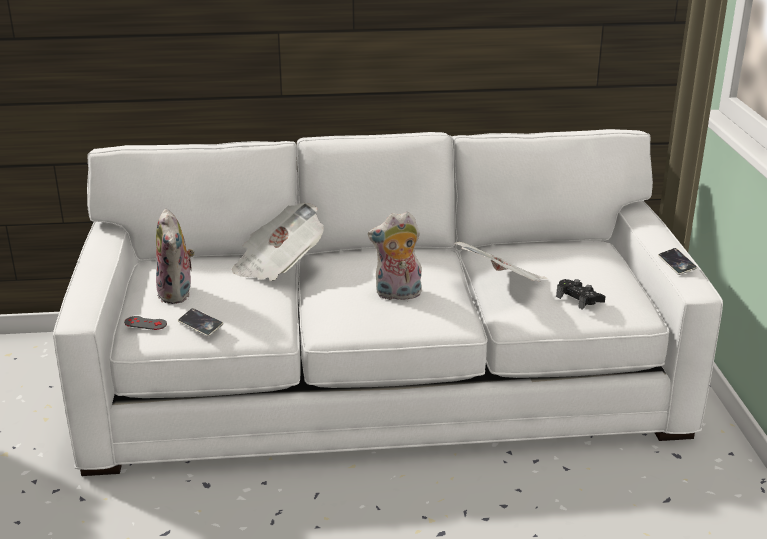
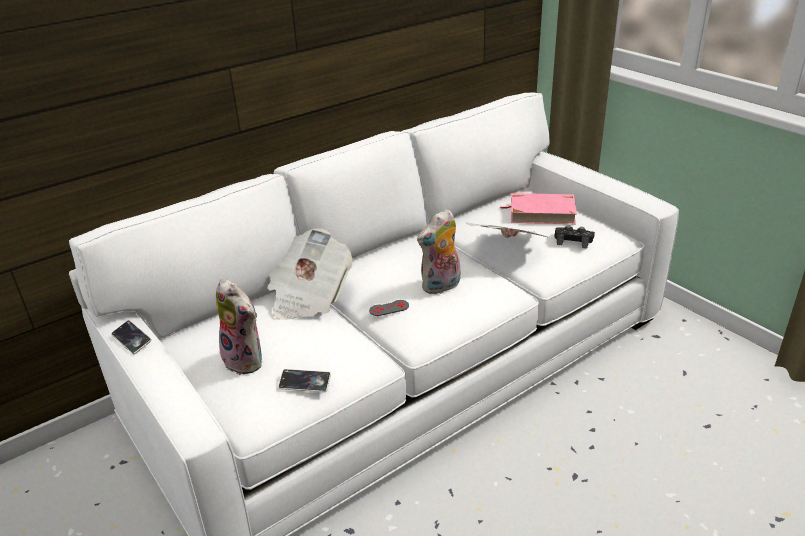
camera: 30 degrees left, 5 degrees up
grey game controller [124,316,167,330] -> grey game controller moved to [369,300,409,316]
phone [658,248,697,275] -> phone moved to [111,320,152,354]
none -> pink book [500,193,577,224]

